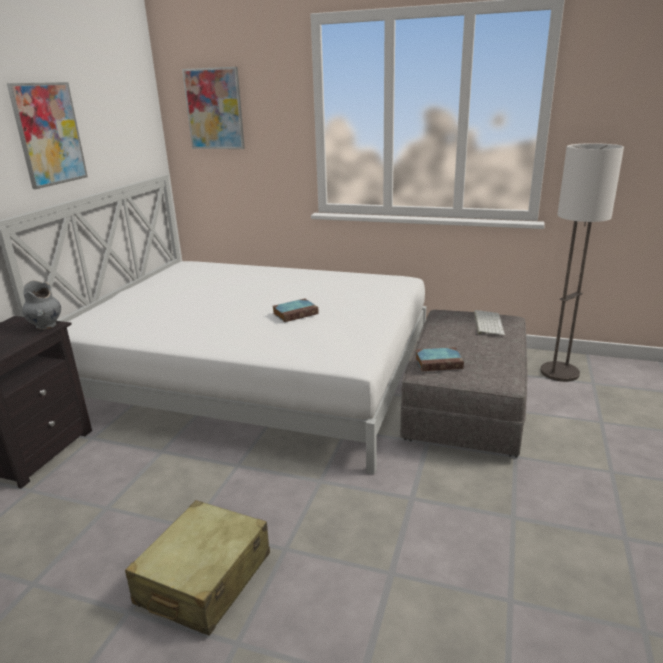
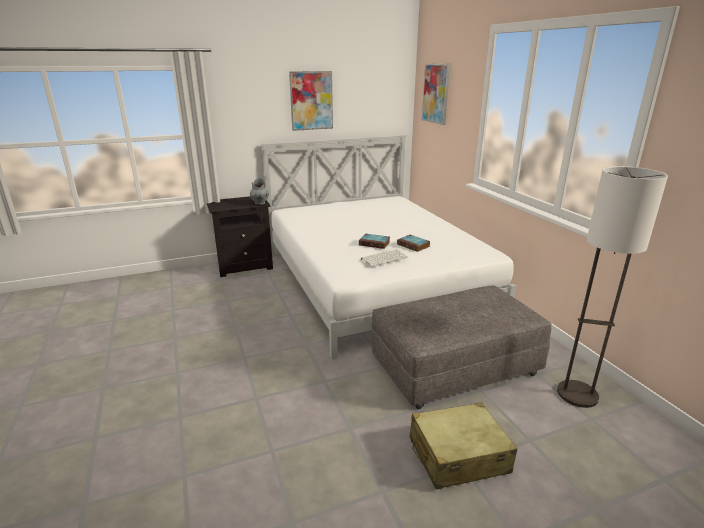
camera: 50 degrees right, 0 degrees up
beige suitcase [125,500,270,636] -> beige suitcase moved to [410,402,518,490]
book [415,347,464,371] -> book moved to [397,235,430,252]
keyboard [474,310,505,335] -> keyboard moved to [361,249,408,267]

